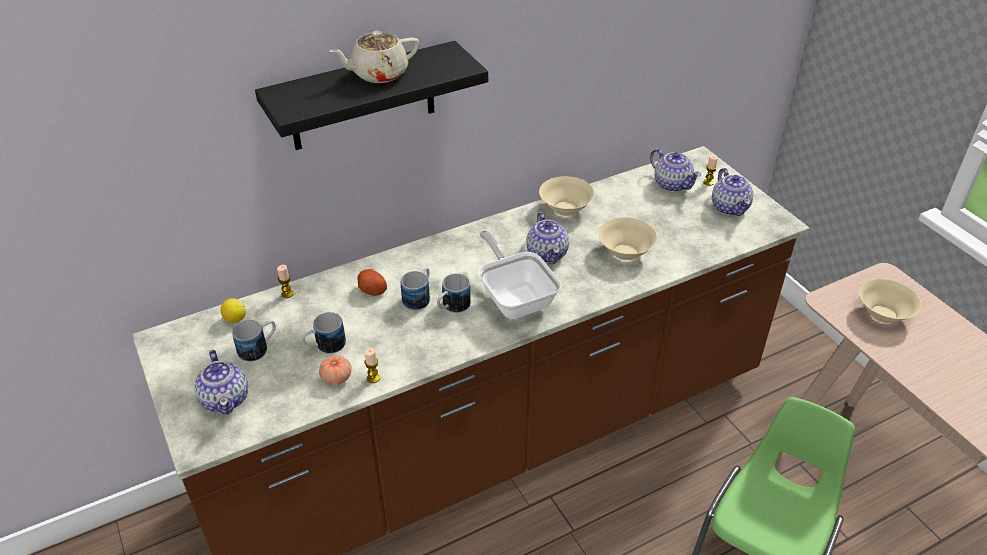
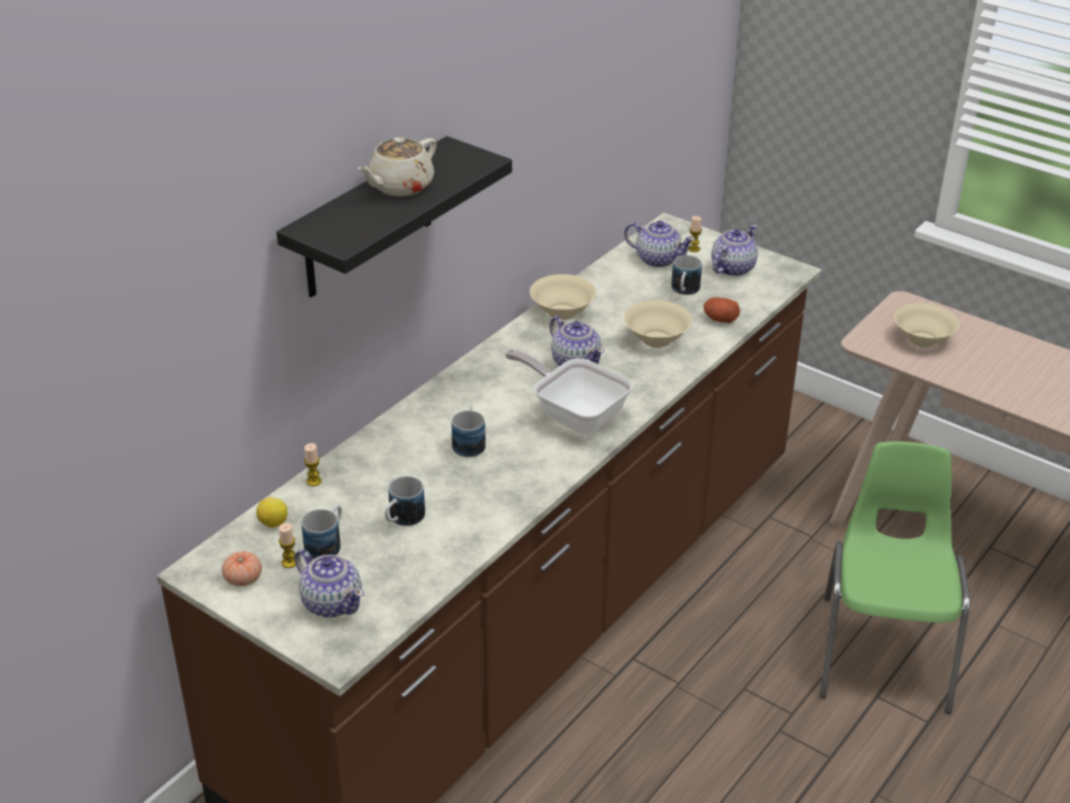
camera: 25 degrees left, 5 degrees down
tomato [319,355,352,385] -> tomato moved to [222,551,262,586]
potato [358,269,387,296] -> potato moved to [704,297,740,323]
candle [364,347,380,383] -> candle moved to [279,523,296,568]
mug [437,273,471,313] -> mug moved to [671,255,702,295]
teapot [712,168,753,216] -> teapot turned 105 degrees counterclockwise [711,225,758,276]

